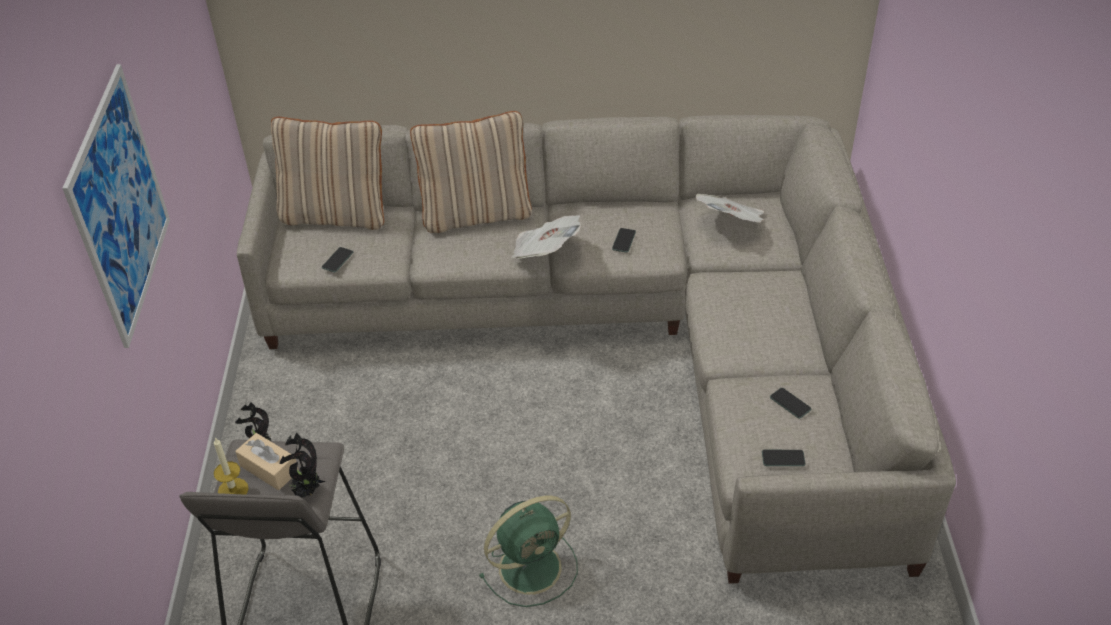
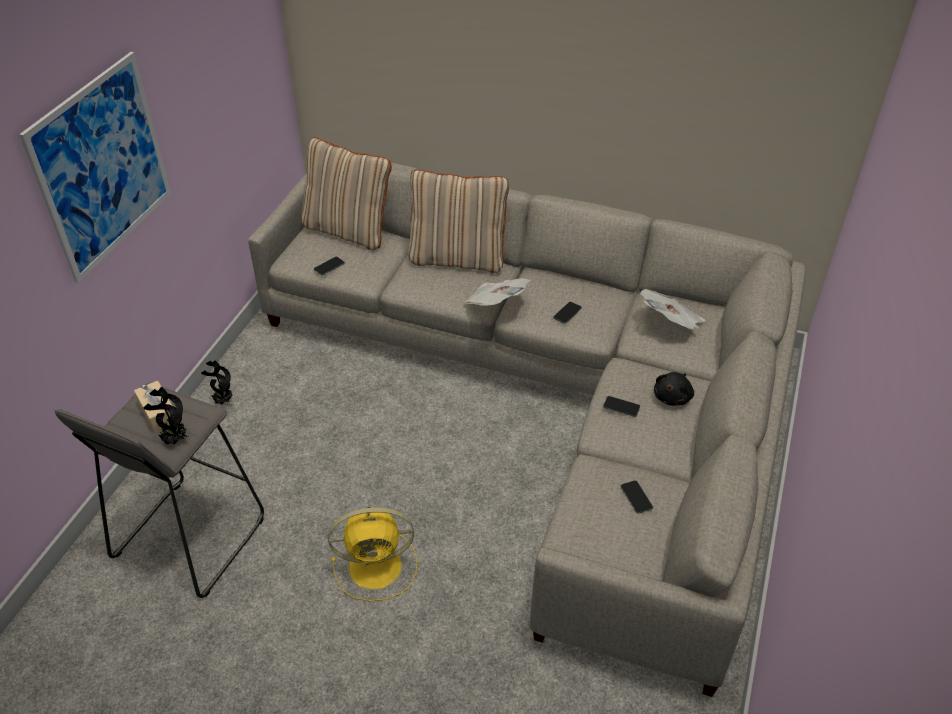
camera: 20 degrees right, 0 degrees up
candle [214,438,249,494] -> none
green fan [479,496,578,607] -> yellow fan [328,507,417,601]
phone [762,450,805,466] -> phone moved to [603,396,640,417]
none -> black plush toy [654,372,694,406]

